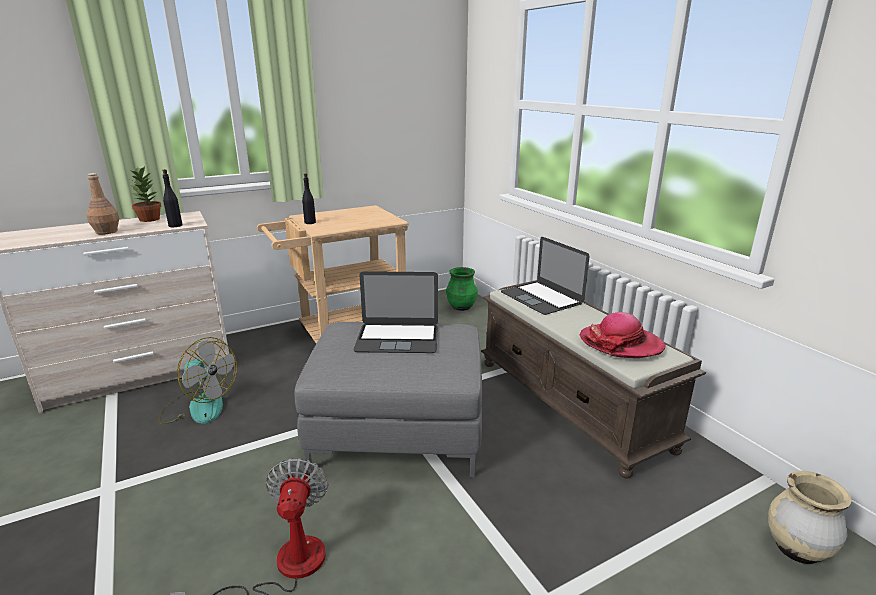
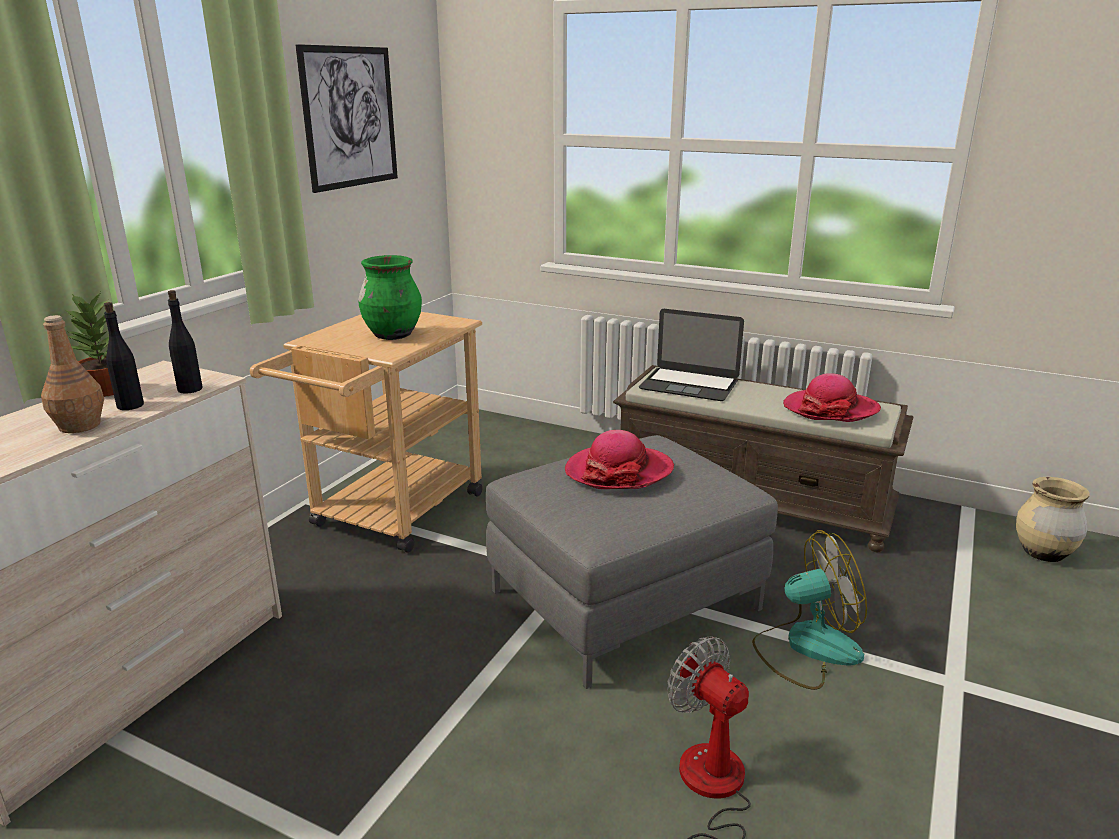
camera: 35 degrees left, 0 degrees up
fan [158,337,237,424] -> fan moved to [752,530,867,690]
black bottle [302,173,316,224] -> black bottle moved to [104,302,144,410]
laptop [353,271,438,353] -> hat [565,430,674,489]
green vase [446,267,478,311] -> green vase moved to [358,255,422,340]
none -> picture [296,44,398,193]

